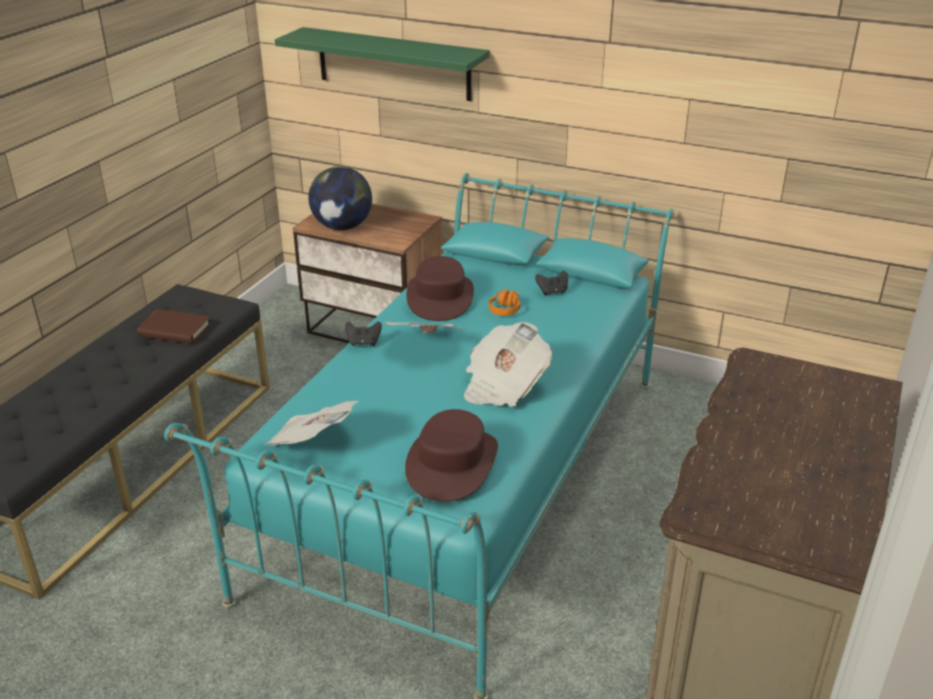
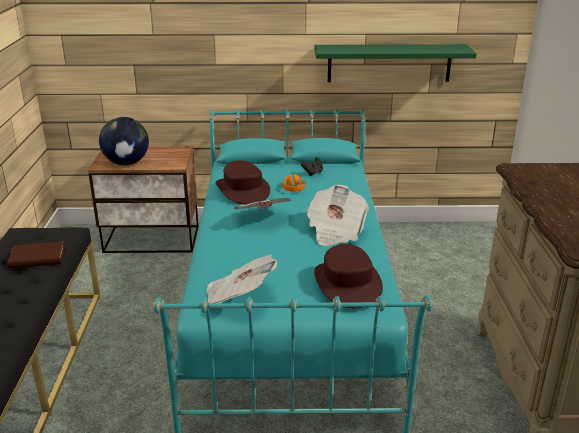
camera: 25 degrees left, 5 degrees down
green shelf [275,27,490,101] -> green shelf moved to [314,44,477,82]
black game controller [345,322,382,346] -> none

